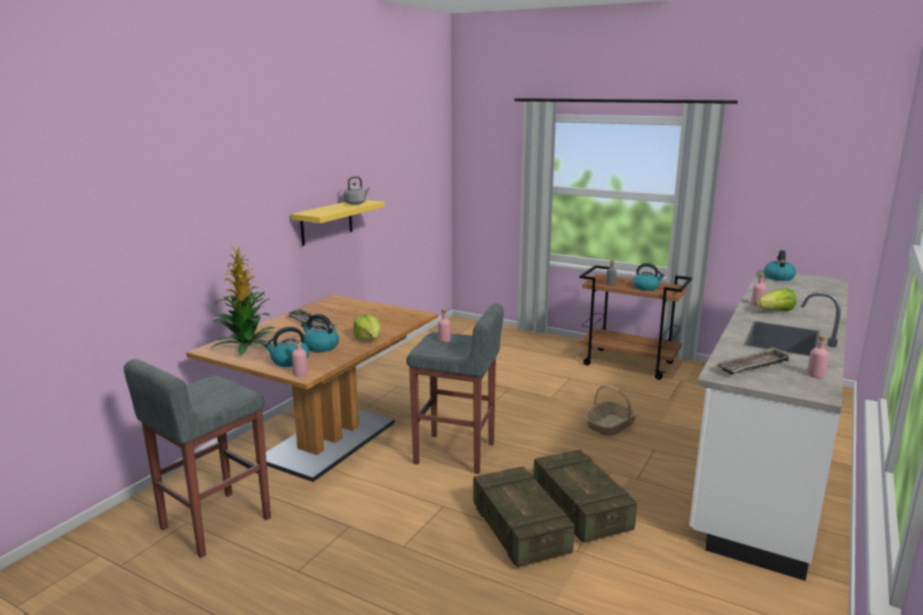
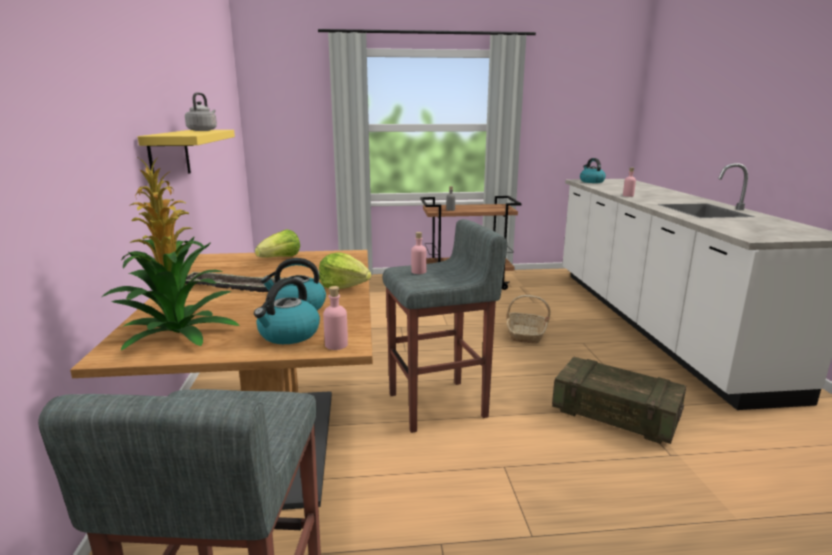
camera: 35 degrees left, 0 degrees up
crate [473,466,575,567] -> none
kettle [633,263,665,291] -> none
tray [716,347,792,375] -> none
lettuce [756,288,796,311] -> lettuce moved to [255,229,300,258]
pink bottle [807,335,828,378] -> none

